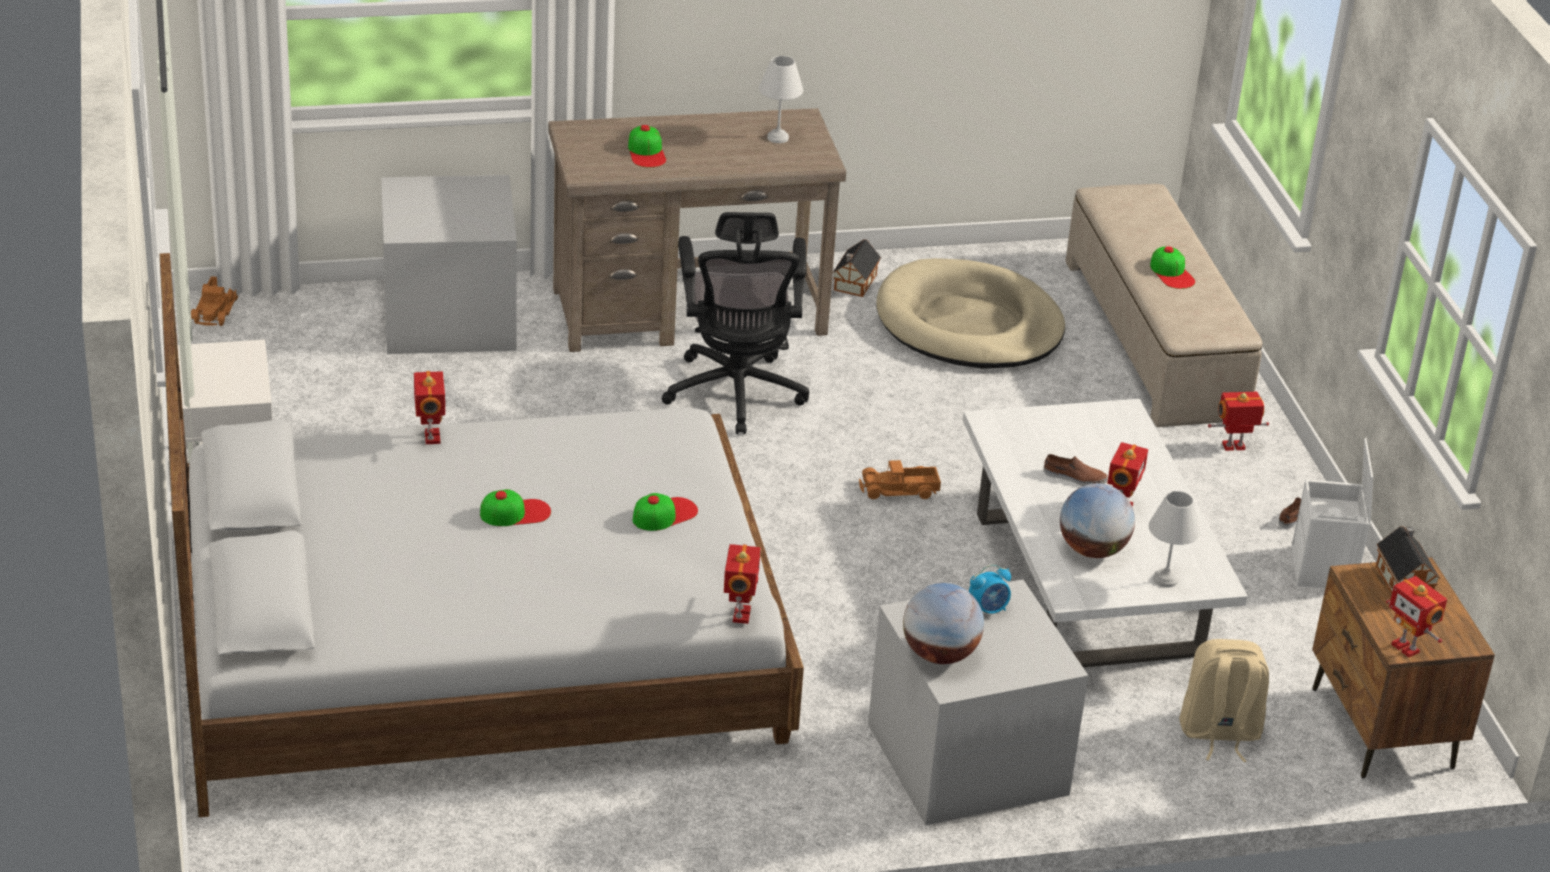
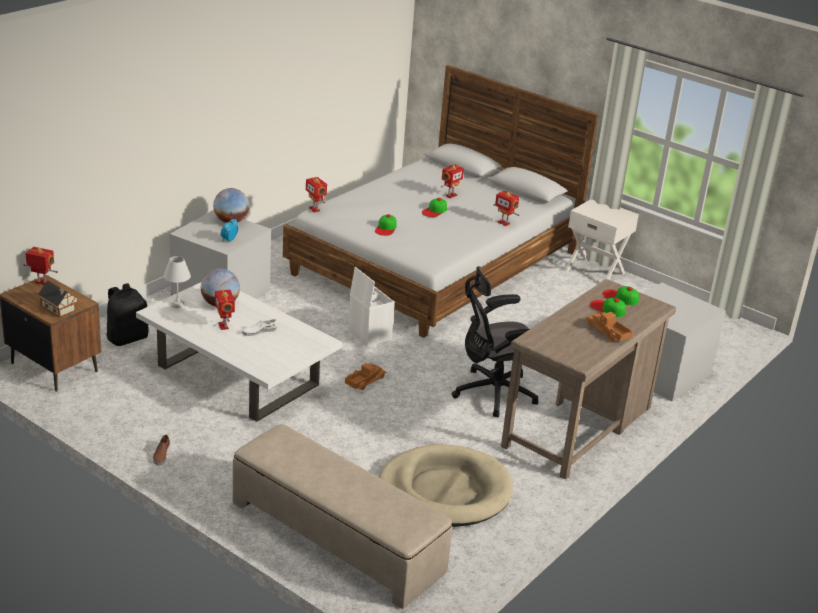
camera: 140 degrees right, 5 degrees down
toy truck [191,276,238,326] -> toy truck moved to [586,312,633,341]
office chair [661,212,809,434] -> office chair turned 60 degrees counterclockwise [452,266,538,417]
white table lamp [759,56,803,143] -> none
toy house [833,239,881,297] -> none
brown shoe [1043,454,1108,486] -> white shoe [242,319,277,336]
cap [1150,247,1195,289] -> cap moved to [602,286,639,305]
beige backpack [1179,639,1269,762] -> black backpack [106,283,149,346]
toy robot [1208,392,1269,451] -> toy robot moved to [441,164,464,198]
white storage box [1292,438,1373,588] -> white storage box moved to [348,267,395,347]

